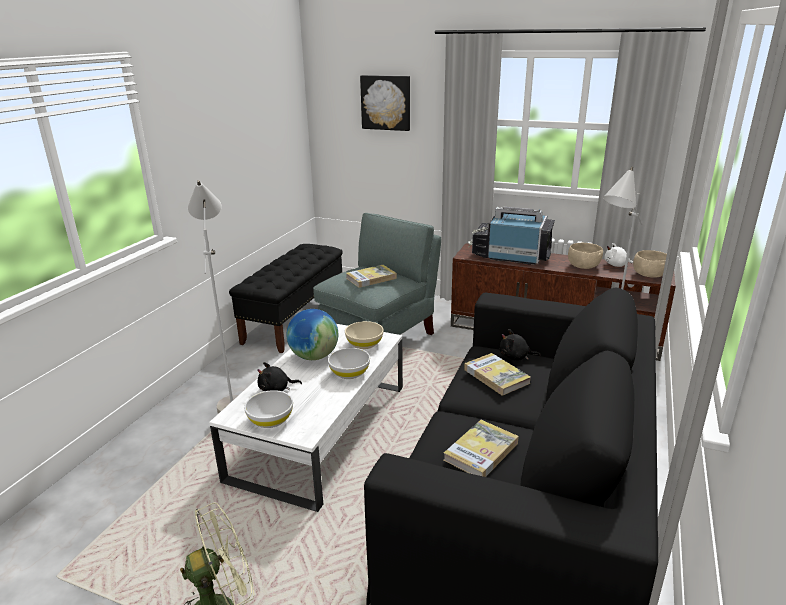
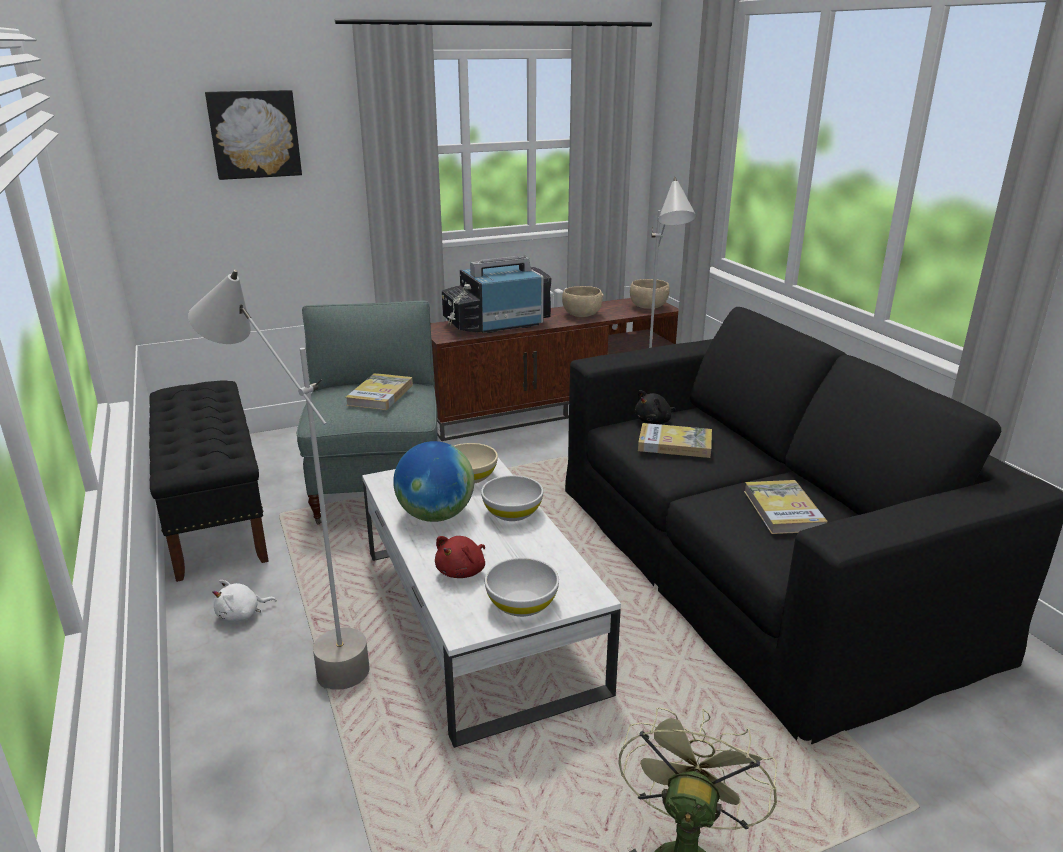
camera: 45 degrees left, 0 degrees up
black plush toy [257,362,302,392] -> red plush toy [435,536,485,578]
white plush toy [604,243,633,267] -> white plush toy moved to [212,580,277,622]

